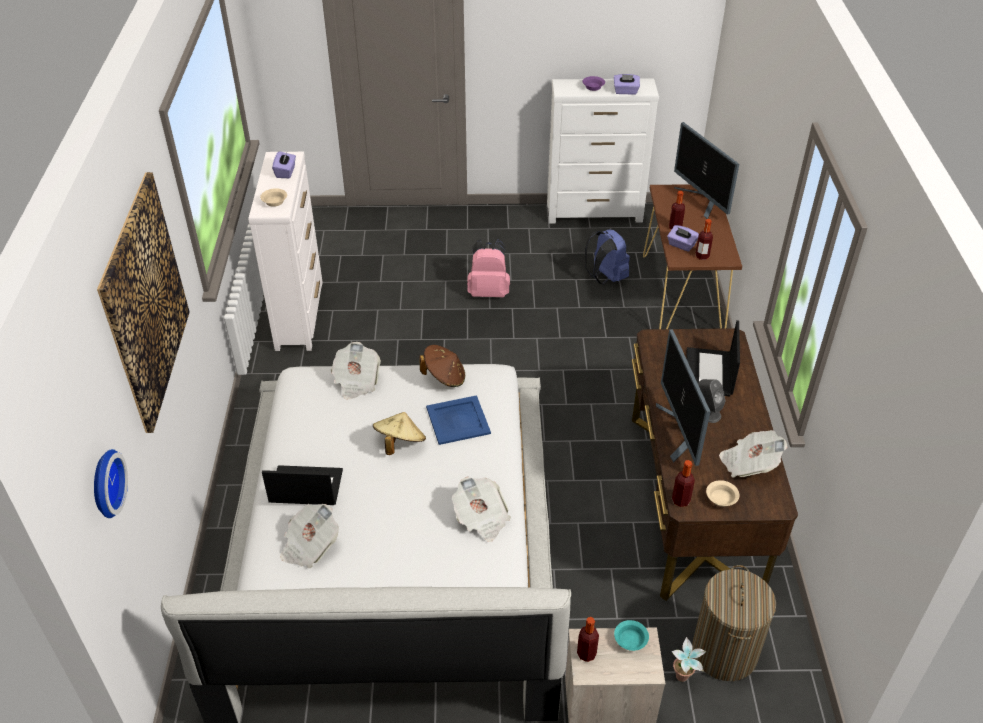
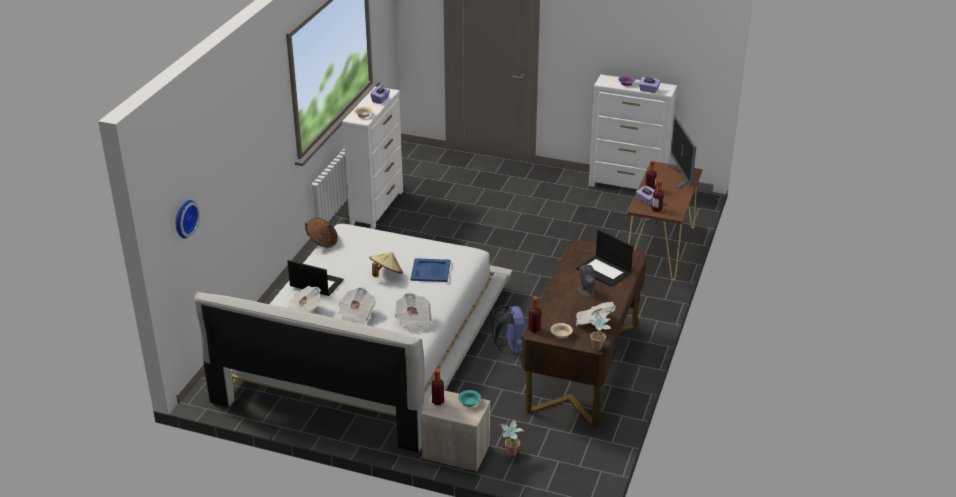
camera: 20 degrees right, 10 degrees down
picture [97,172,189,433] -> none
newspaper [331,342,381,400] -> newspaper moved to [339,287,376,325]
brown hat [419,345,465,387] -> brown hat moved to [305,218,338,247]
pink backpack [467,239,510,297] -> none
blue backpack [585,229,630,284] -> blue backpack moved to [491,305,526,354]
monitor [656,329,710,466] -> none
laptop [686,320,740,396] -> laptop turned 75 degrees counterclockwise [576,230,633,287]
laundry basket [692,565,776,681] -> none
none -> potted plant [589,311,612,350]

